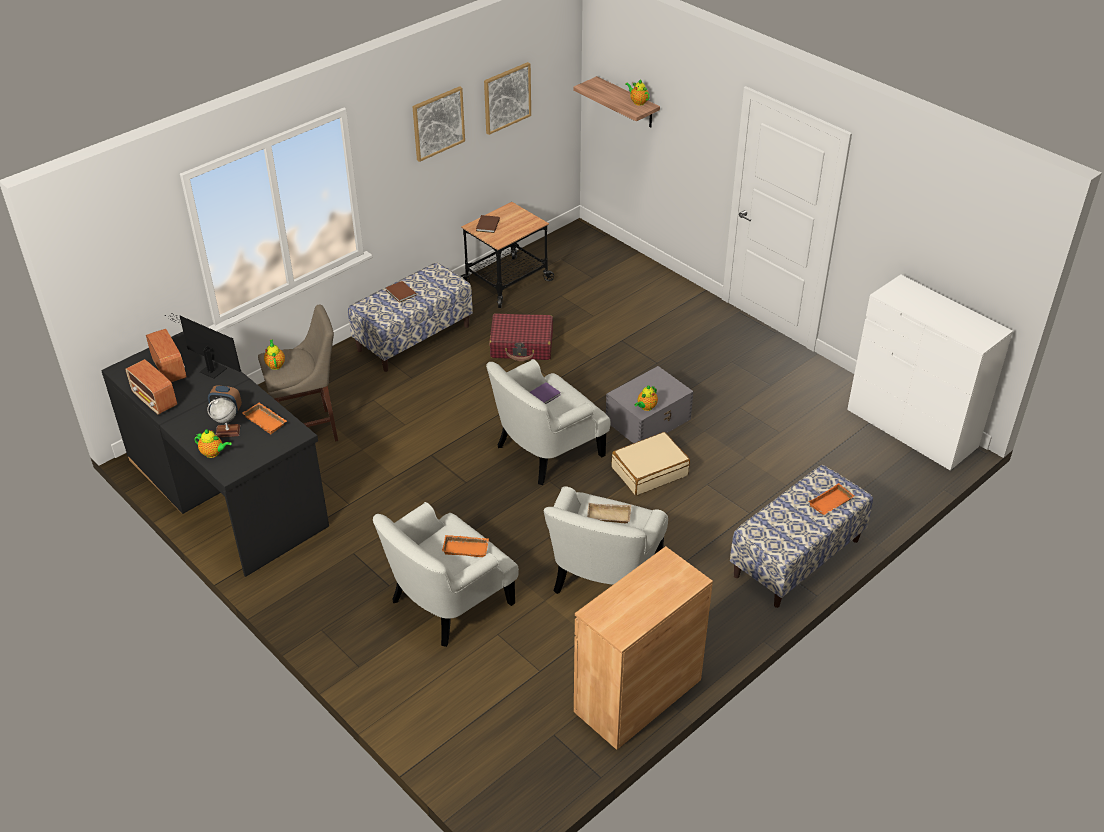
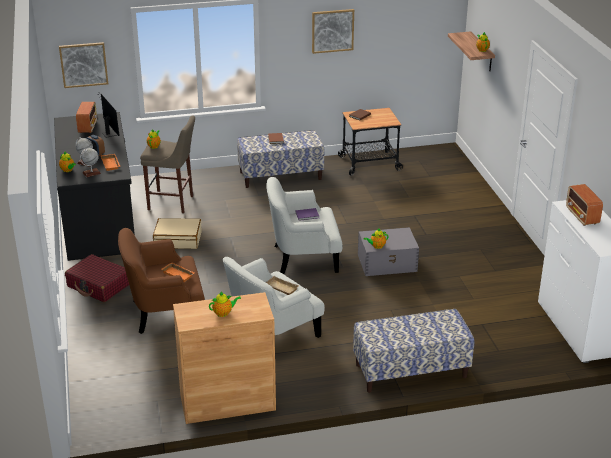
camera: 30 degrees right, 10 degrees down
radio [126,359,177,415] -> radio moved to [566,184,603,226]
white armchair [373,502,519,647] -> brown armchair [118,228,205,334]
picture [484,62,531,135] -> picture moved to [59,42,108,88]
red suitcase [489,313,553,361] -> red suitcase moved to [65,254,129,302]
beige suitcase [611,432,690,496] -> beige suitcase moved to [153,218,202,249]
orange tray [808,483,854,515] -> none
none -> globe [80,148,101,177]
none -> teapot [209,292,241,317]

